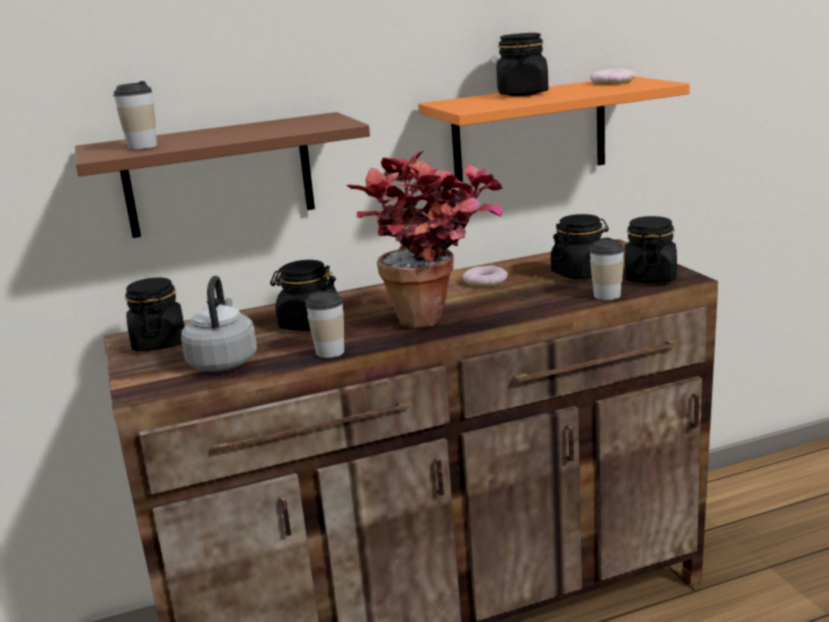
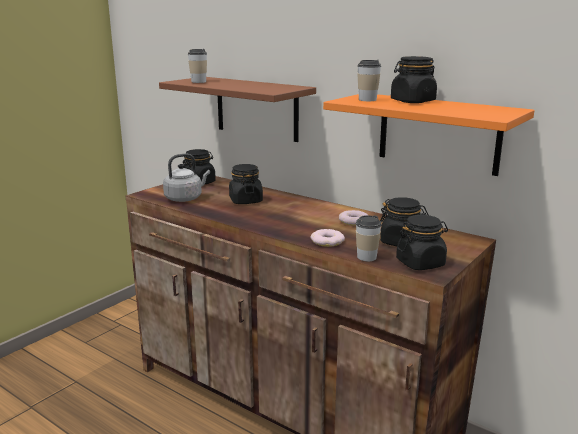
camera: 55 degrees right, 0 degrees up
cup [305,289,344,358] -> cup moved to [357,60,381,101]
potted plant [346,151,503,328] -> none
donut [590,69,636,85] -> donut moved to [310,229,345,247]

